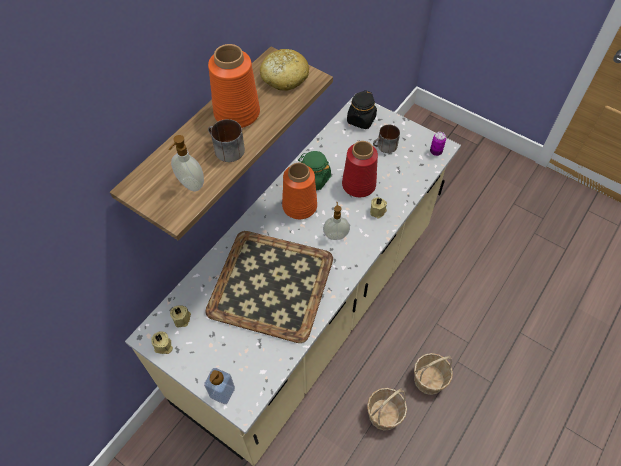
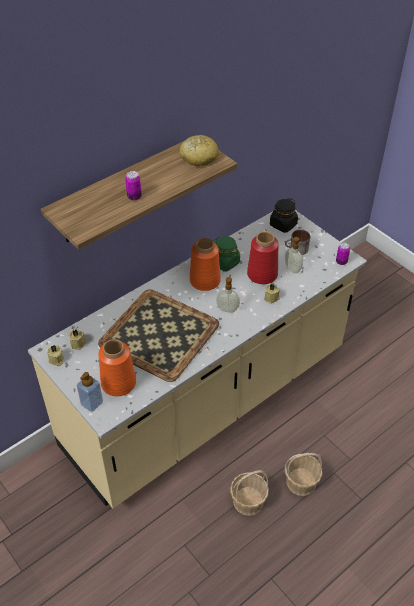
camera: 15 degrees right, 10 degrees down
soap dispenser [169,135,204,191] -> soap dispenser moved to [285,237,303,273]
orange vase [208,44,260,128] -> orange vase moved to [98,339,136,396]
mug [208,119,245,162] -> can [125,171,142,201]

